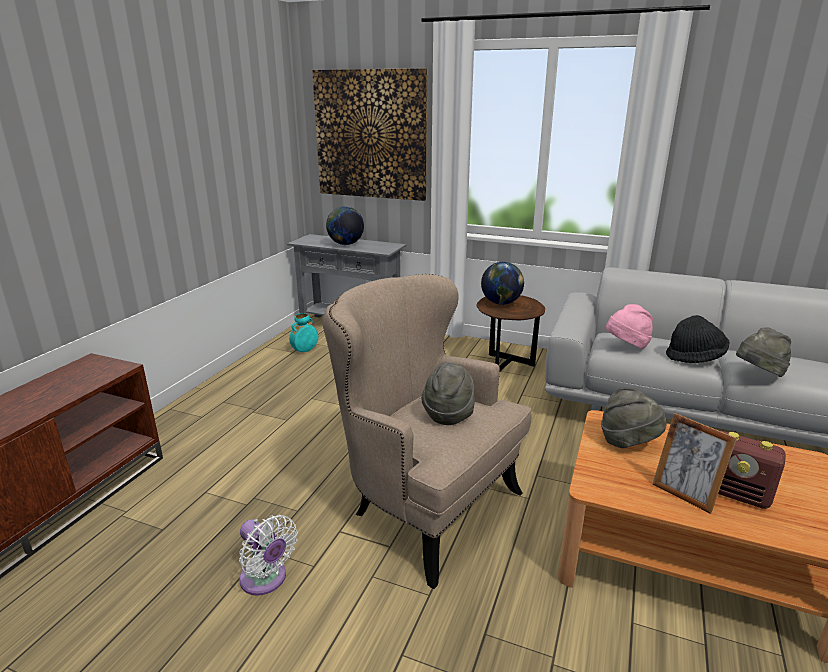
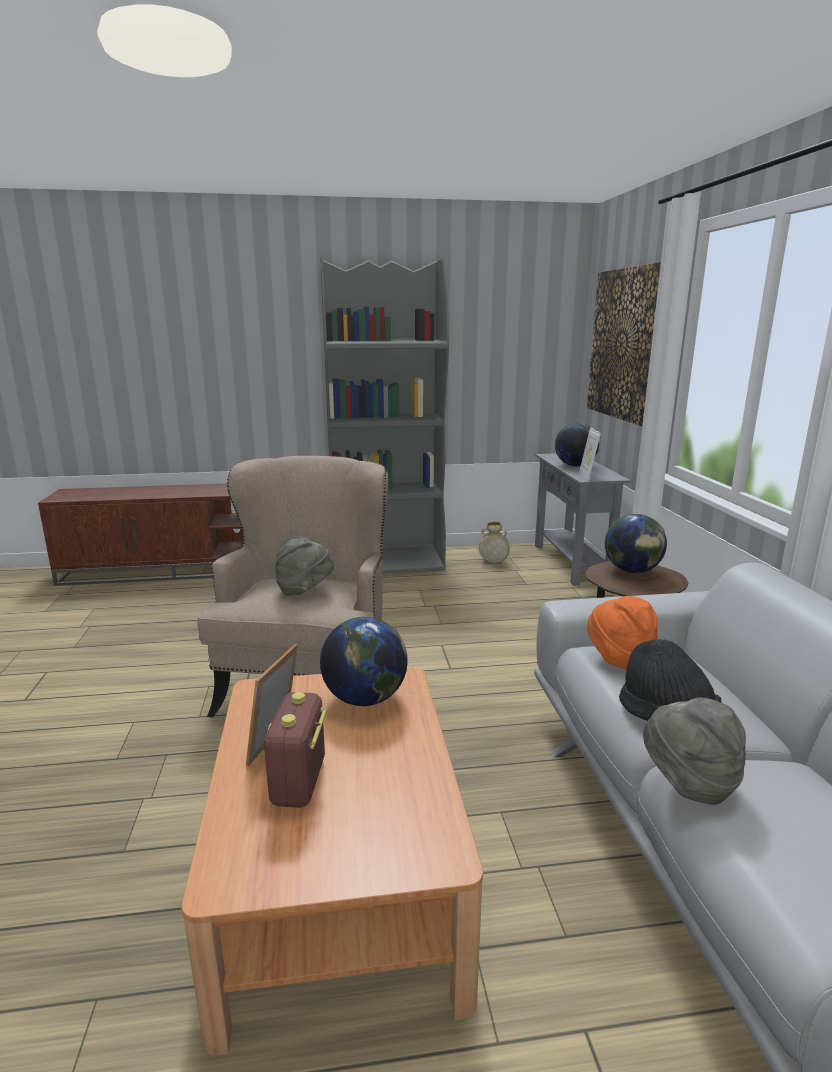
camera: 60 degrees right, 5 degrees down
white fan [239,515,298,596] -> none
turquoise vase [289,313,318,352] -> beige vase [479,521,510,563]
grey hat [601,387,667,448] -> globe [320,617,408,706]
pink hat [606,304,653,349] -> orange hat [587,596,658,670]
none -> grey bookcase [320,257,449,574]
none -> picture frame [579,427,601,481]

